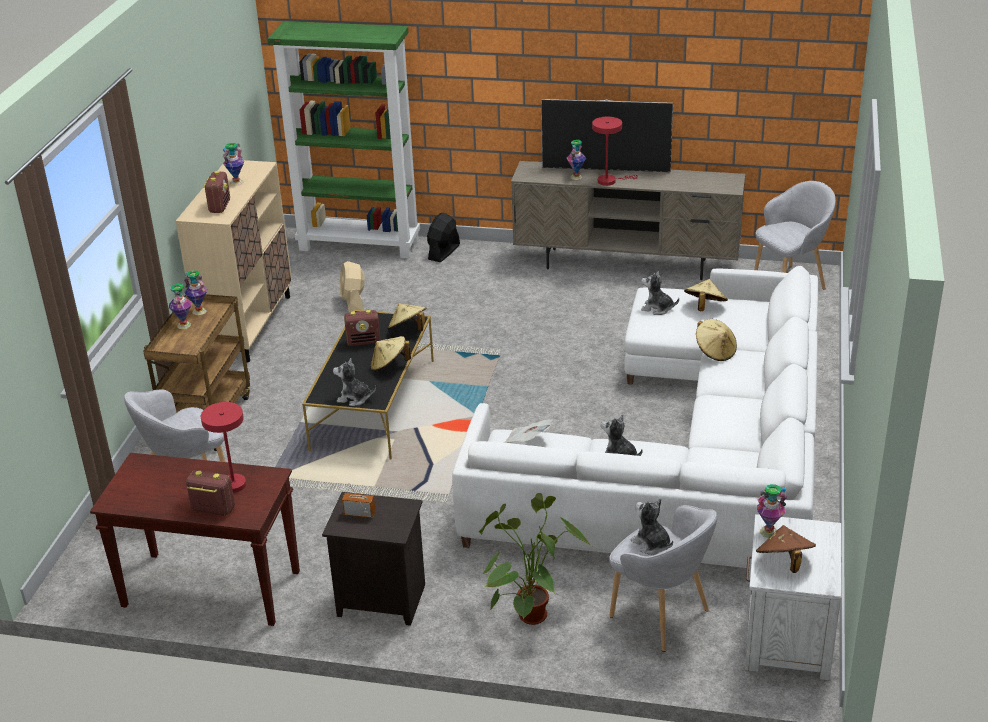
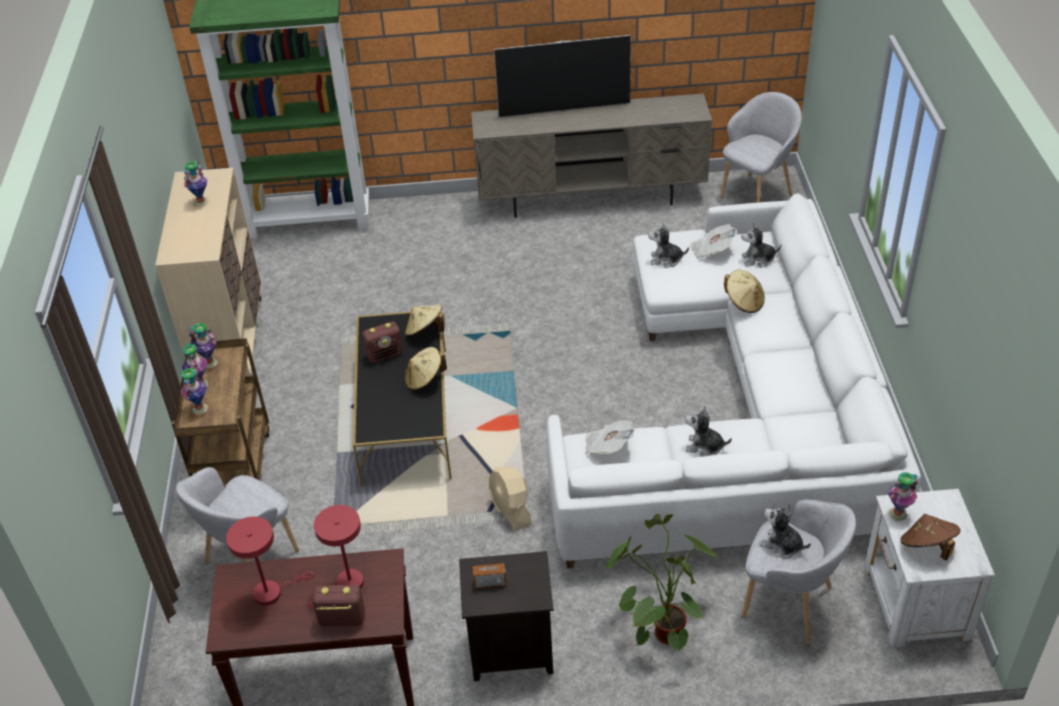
camera: 15 degrees left, 10 degrees up
radio [203,171,230,213] -> none
plush toy [333,358,376,406] -> plush toy moved to [741,223,782,268]
beige fan [340,261,365,313] -> beige fan moved to [489,467,532,531]
black fan [427,212,460,262] -> none
vase [567,140,586,180] -> vase moved to [181,366,208,415]
red table lamp [592,117,638,186] -> red table lamp moved to [226,517,313,606]
beige hat [684,279,728,311] -> newspaper [690,224,737,259]

